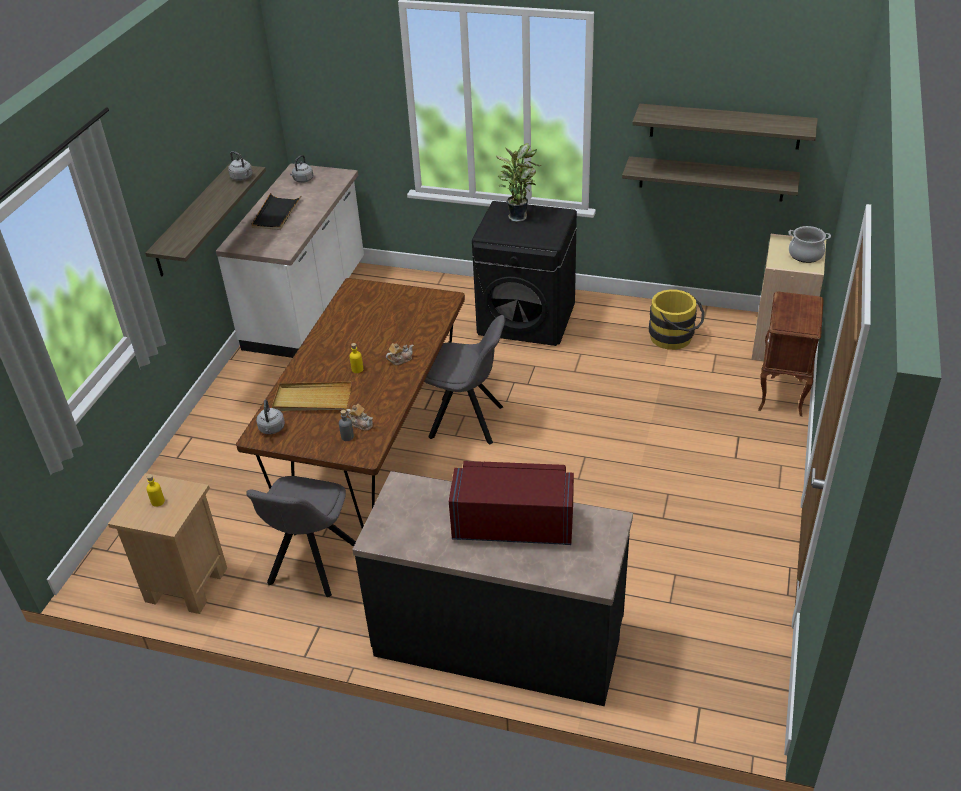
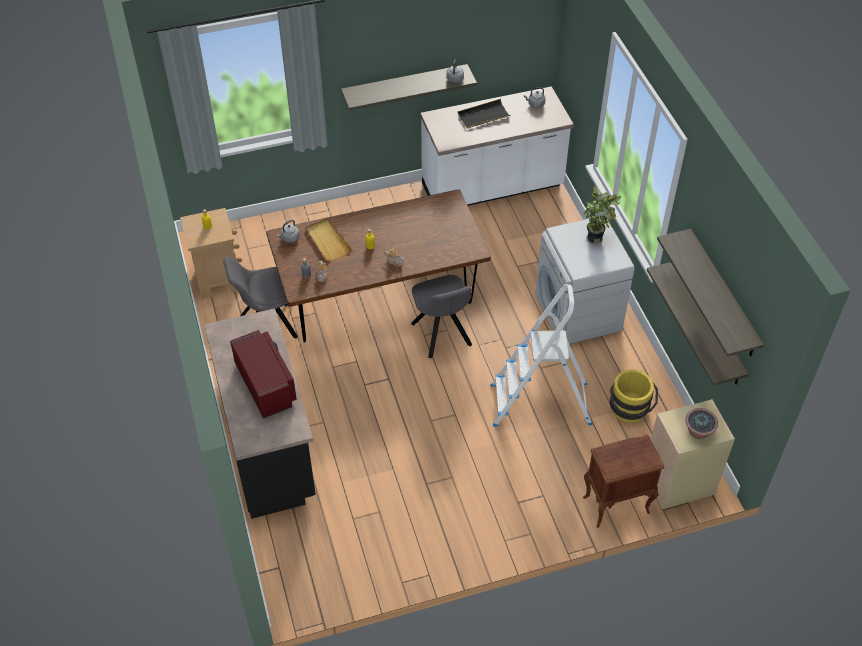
camera: 55 degrees right, 10 degrees up
black washing machine [472,201,577,346] -> white washing machine [535,217,635,344]
cooking pot [788,226,831,263] -> potted plant [685,408,718,439]
none -> white step ladder [490,284,593,427]

